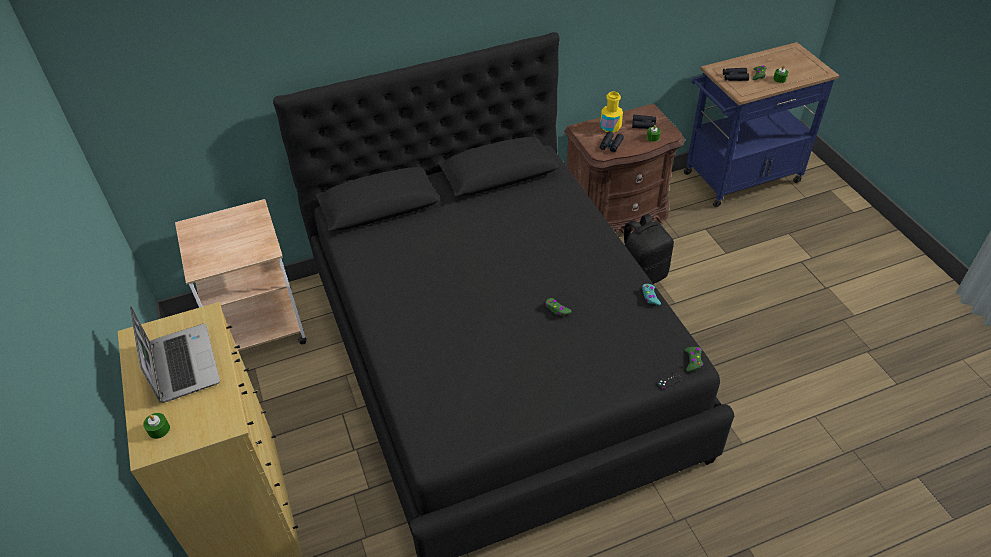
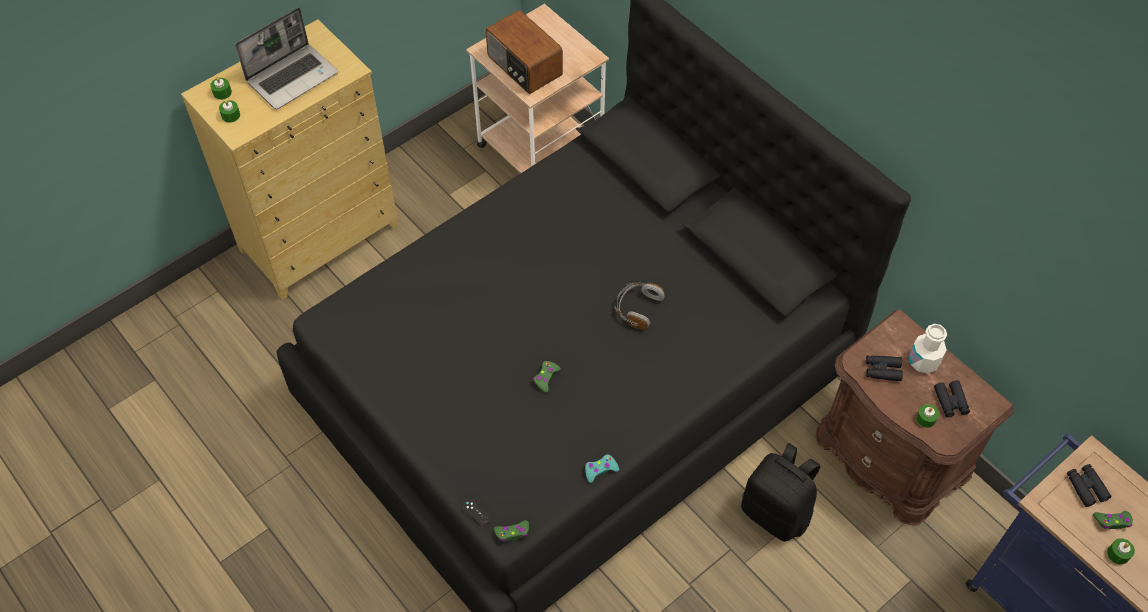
camera: 70 degrees right, 10 degrees up
yellow bottle [600,92,623,132] -> white bottle [909,324,947,373]
none -> green candle [219,100,240,123]
none -> radio [486,10,563,94]
none -> grey headphones [615,282,665,330]

